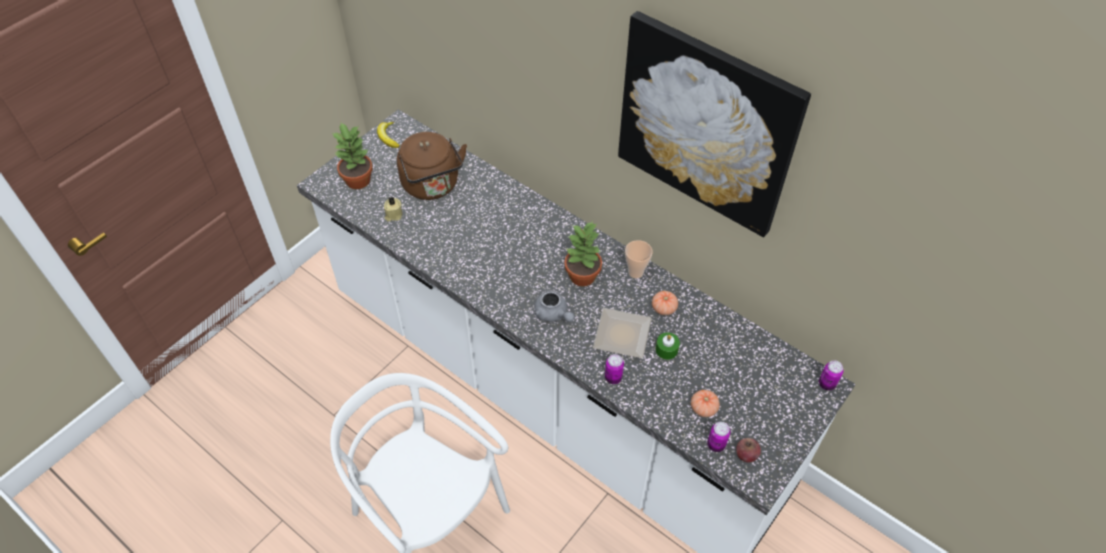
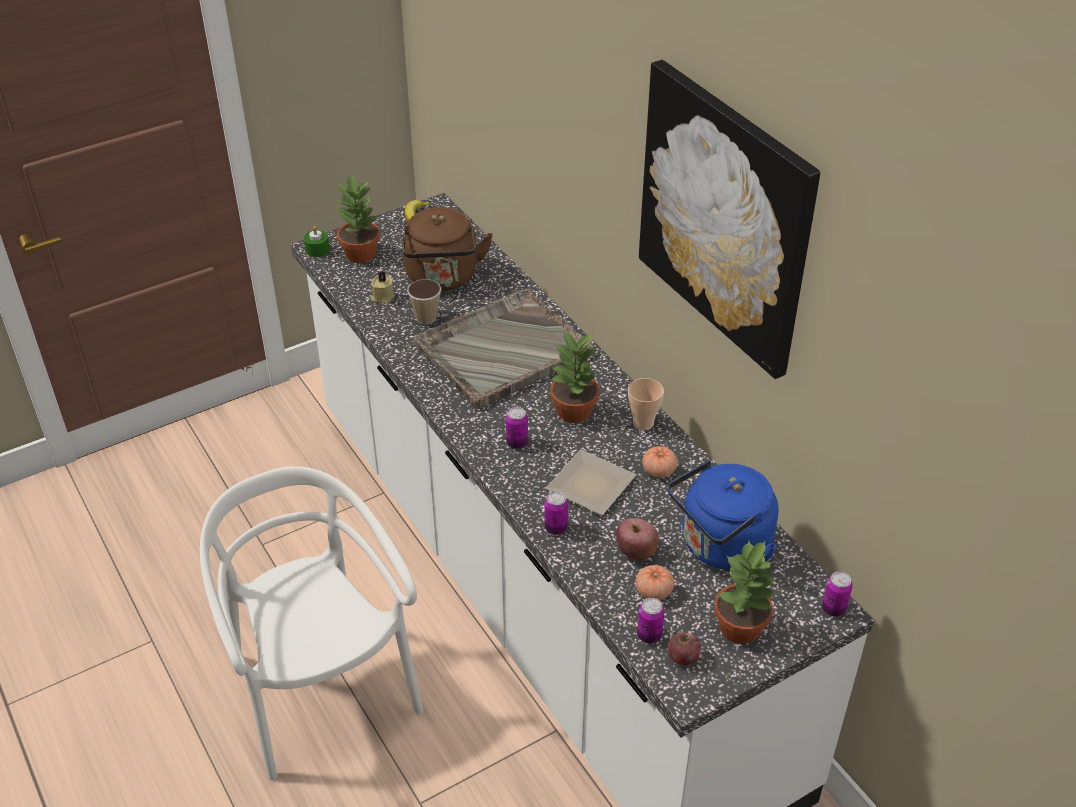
camera: 20 degrees right, 10 degrees down
grey teapot [534,290,574,322] -> can [506,407,528,449]
green candle [655,332,680,360] -> green candle moved to [304,226,330,257]
none -> cup [407,279,441,325]
none -> grey tray [413,288,594,409]
none -> apple [616,518,658,560]
none -> blue kettle [668,460,779,570]
none -> potted plant [714,540,776,644]

